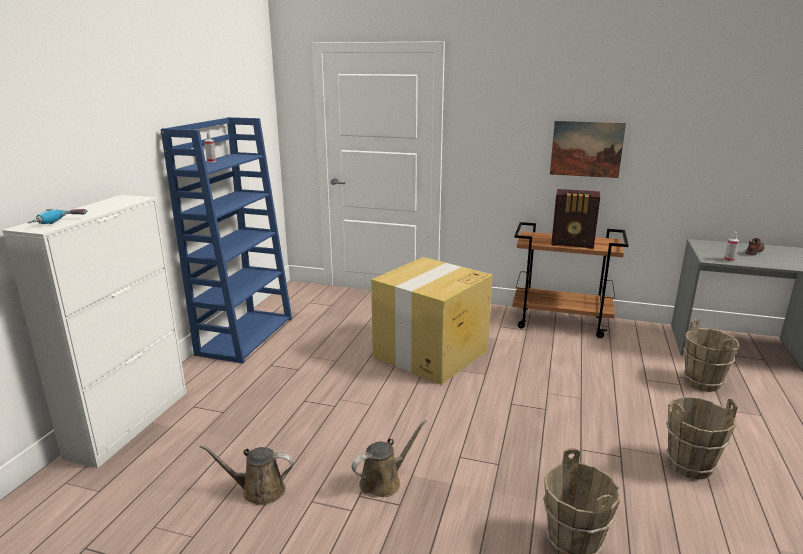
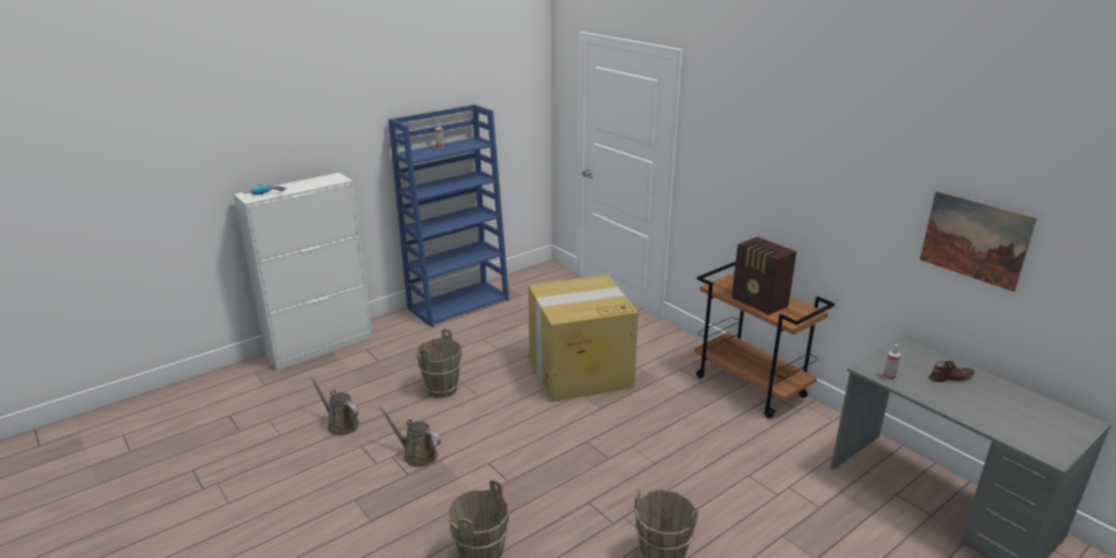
camera: 35 degrees right, 5 degrees up
brown watering can [352,420,427,497] -> brown watering can turned 150 degrees counterclockwise [379,407,441,467]
picture [550,121,626,178] -> picture moved to [920,191,1037,292]
brown bucket [683,319,739,392] -> brown bucket moved to [416,329,462,398]

